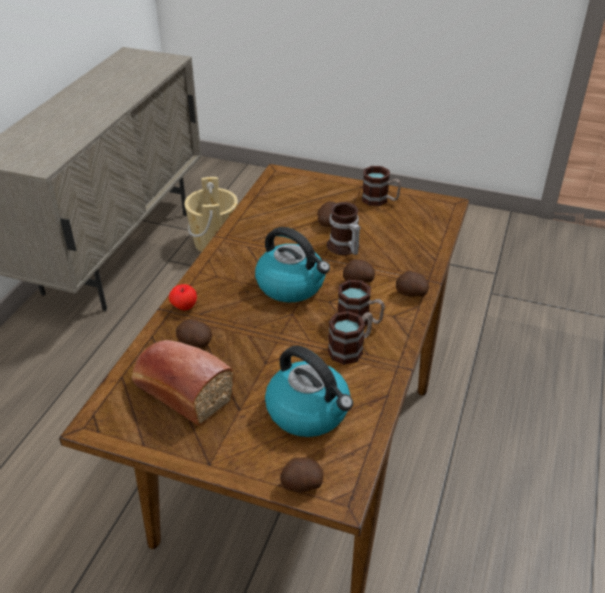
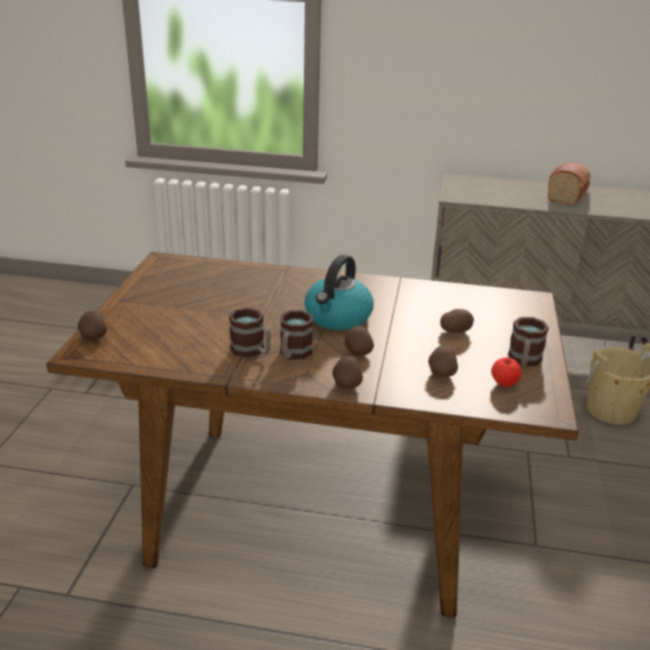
camera: 80 degrees right, 10 degrees down
bread [132,340,234,426] -> bread moved to [548,162,590,206]
apple [169,284,197,310] -> apple moved to [491,357,522,387]
potato [176,319,212,348] -> potato moved to [428,346,458,377]
kettle [265,345,353,437] -> none
mug [327,202,361,255] -> none

